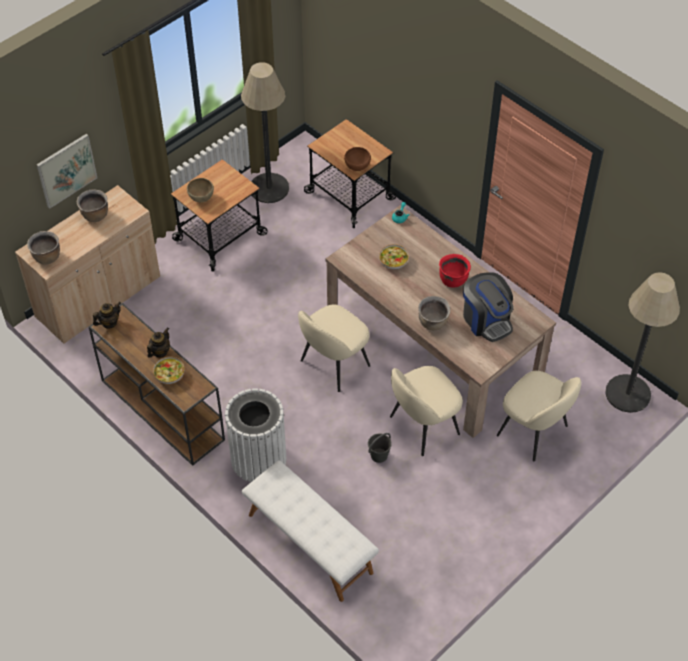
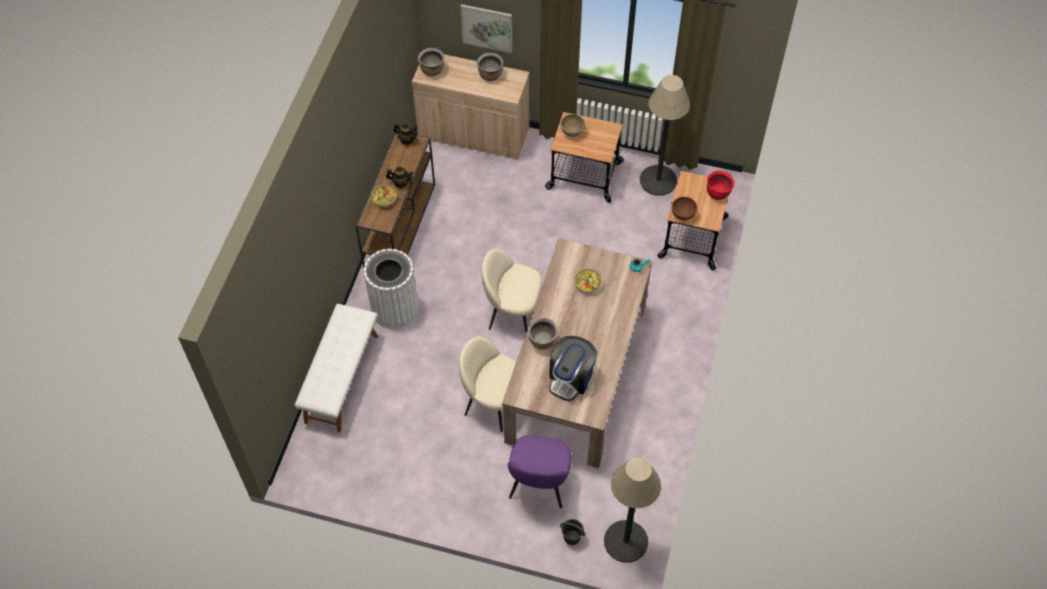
camera: 60 degrees right, 5 degrees up
grey bucket [368,433,392,463] -> grey bucket moved to [560,519,585,545]
red cooking pot [439,254,471,288] -> red cooking pot moved to [707,170,734,200]
beige chair [497,371,581,462] -> purple chair [508,435,572,508]

